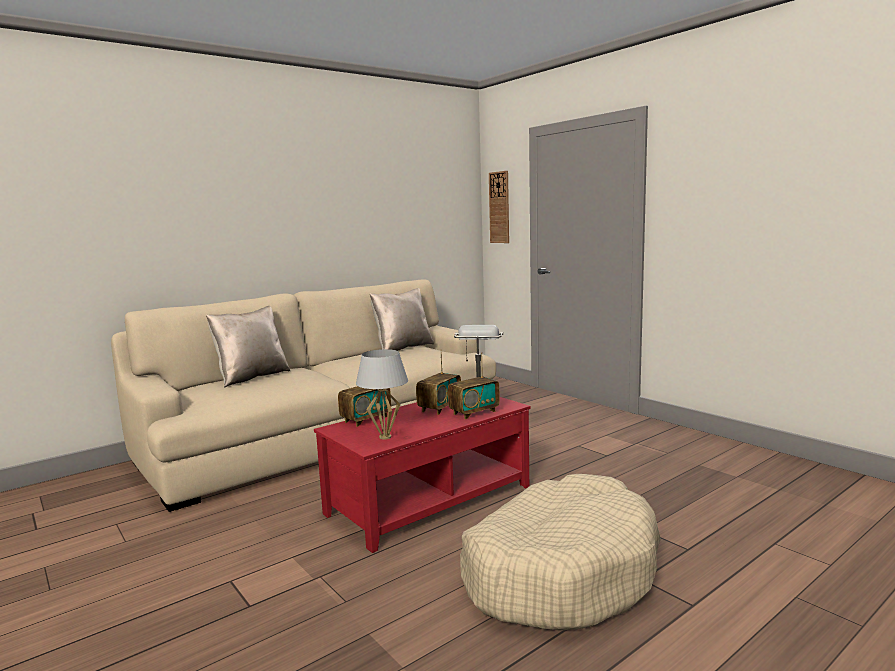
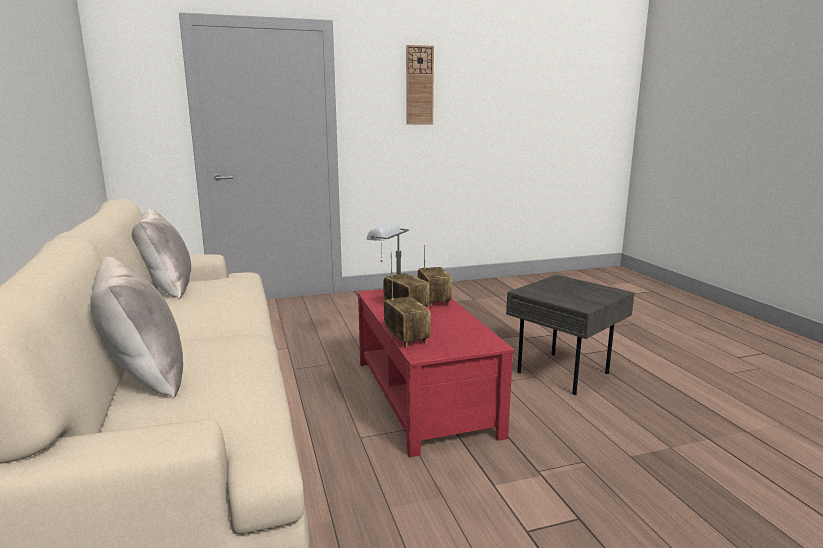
camera: 70 degrees left, 5 degrees up
white table lamp [356,349,408,439] -> none
beige dog bed [460,474,661,631] -> grey side table [506,275,634,395]
wall clock [489,171,509,243] -> wall clock moved to [406,45,434,125]

